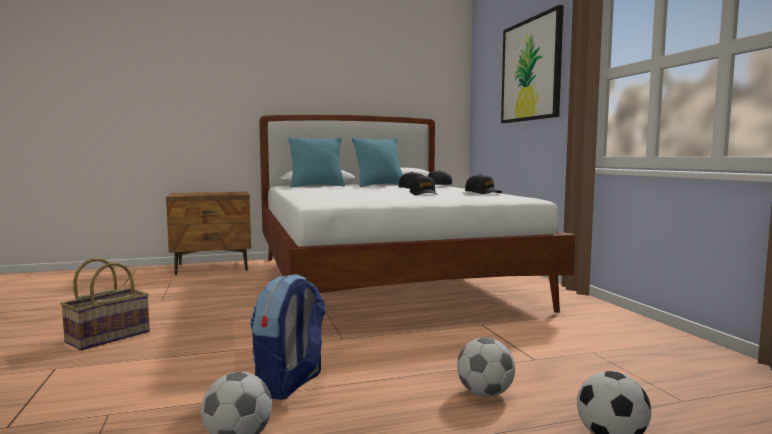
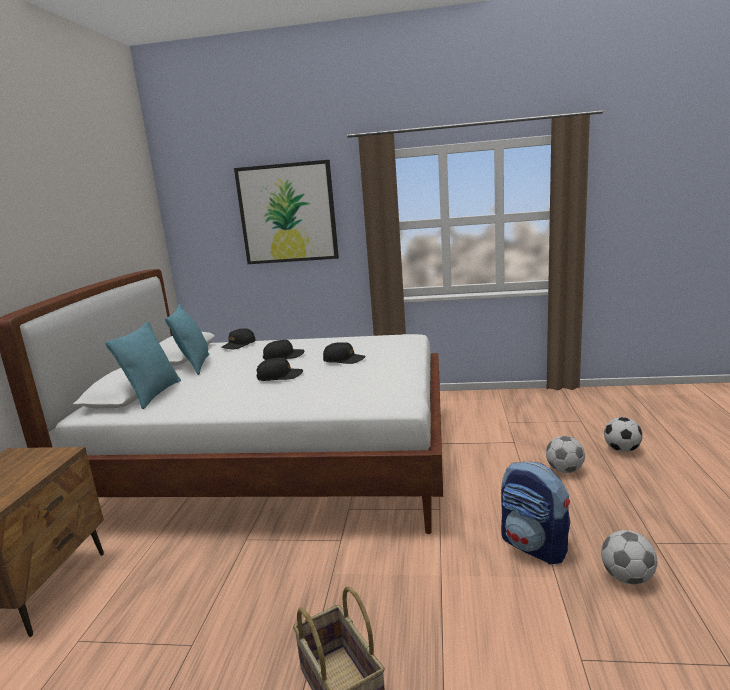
camera: 65 degrees left, 10 degrees up
black cap [465,174,502,194] -> black cap moved to [257,357,303,381]

